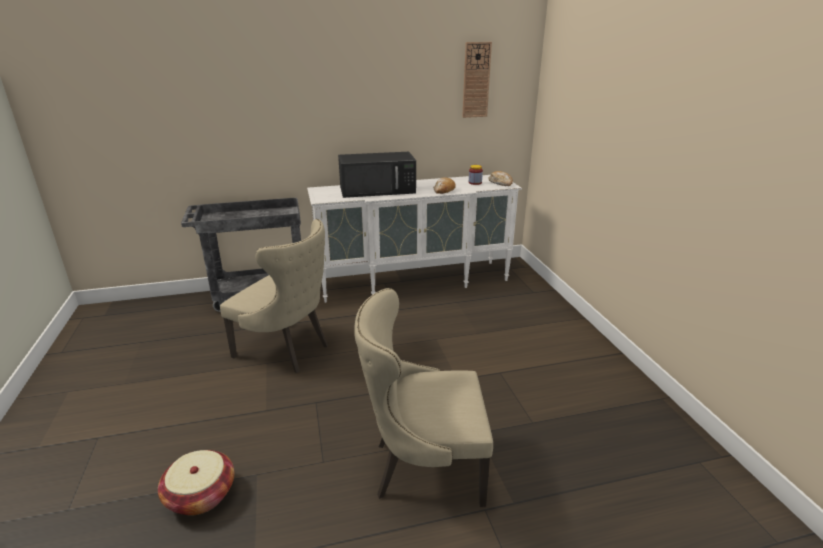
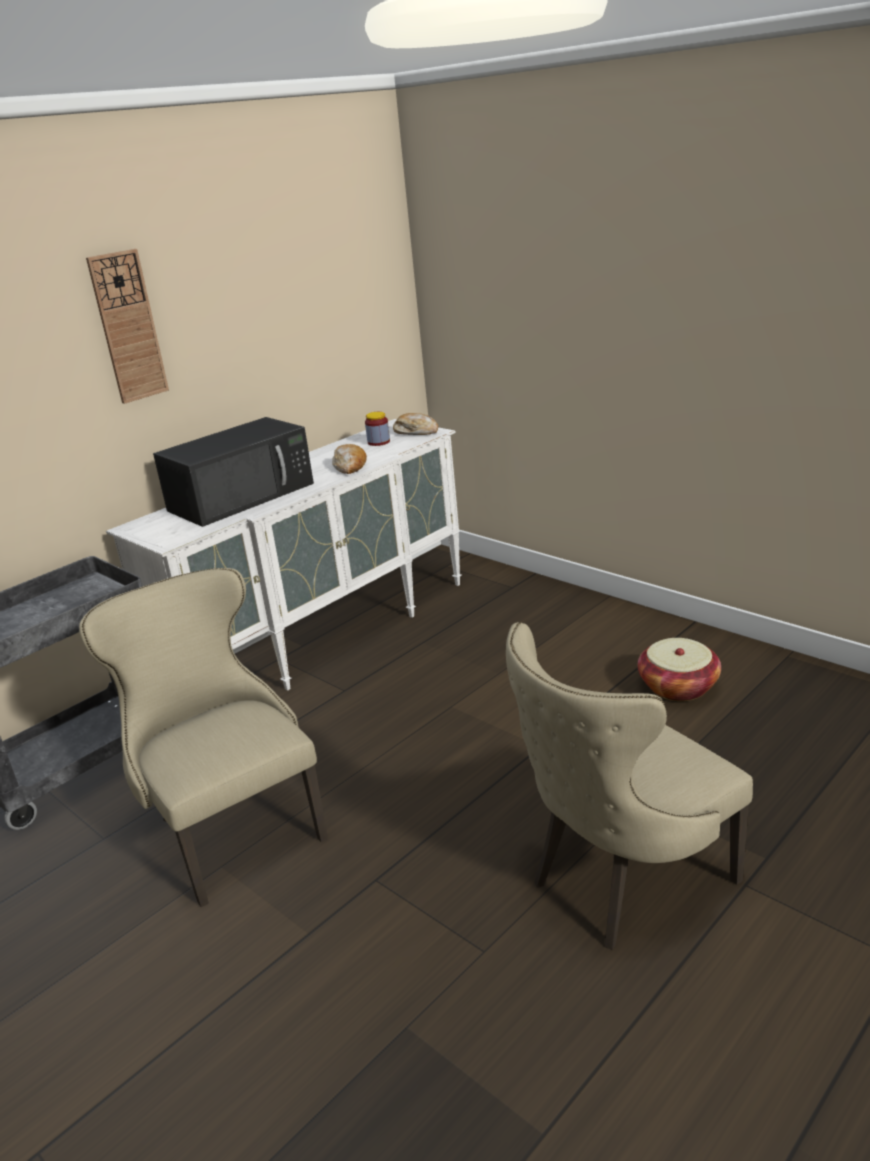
camera: 30 degrees left, 0 degrees up
basket [158,450,234,516] -> basket moved to [638,638,721,701]
beige chair [220,219,328,373] -> beige chair turned 120 degrees counterclockwise [79,568,328,907]
wall clock [462,42,492,118] -> wall clock moved to [86,249,169,404]

